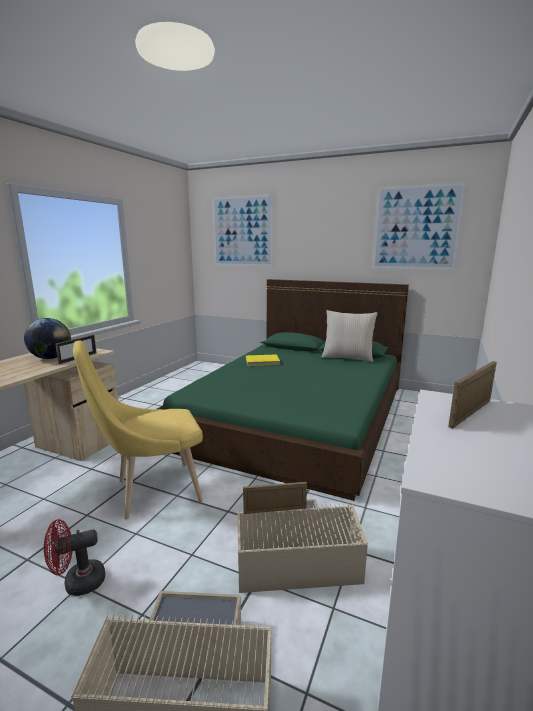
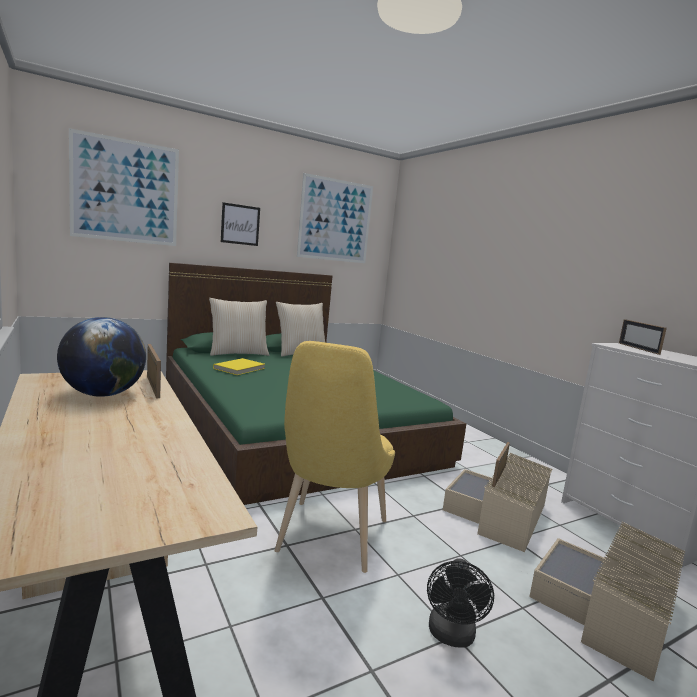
camera: 55 degrees left, 5 degrees down
red fan [44,519,105,596] -> black fan [427,558,494,648]
none -> beige pillow [209,298,269,356]
none -> picture [221,202,260,246]

